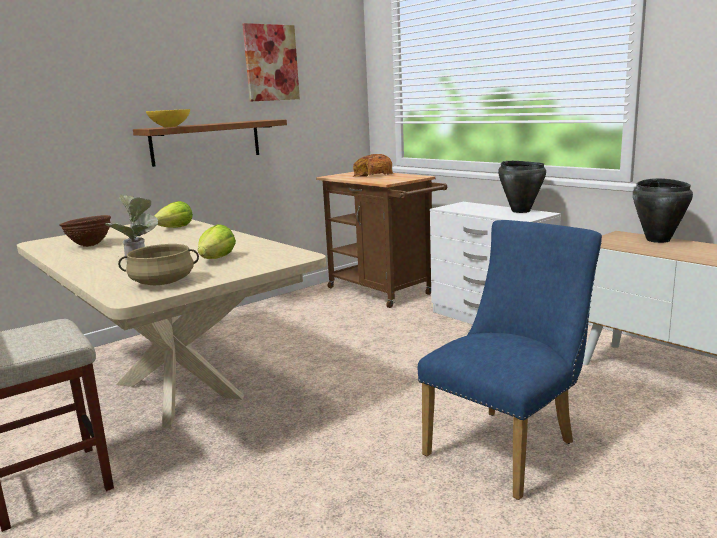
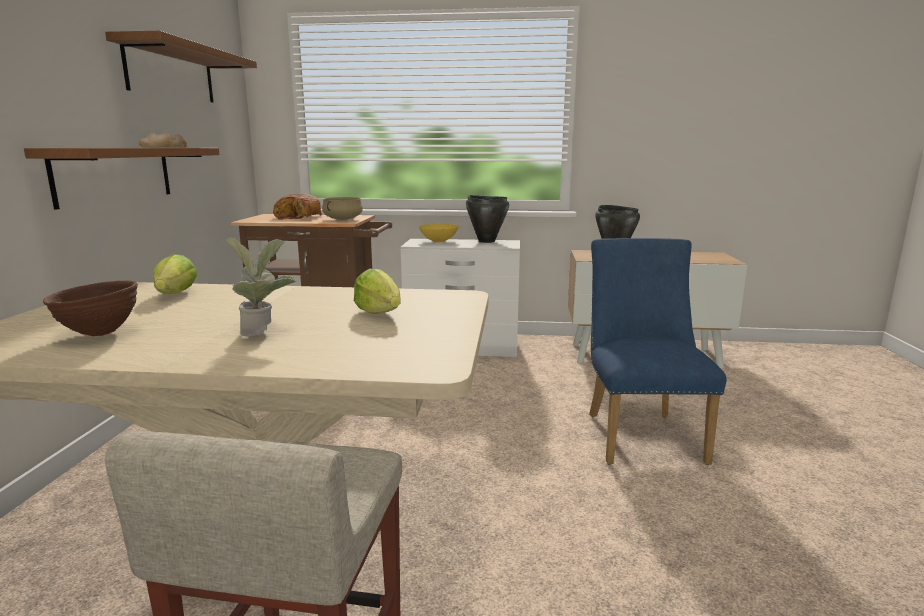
camera: 45 degrees left, 0 degrees up
beige cooking pot [118,244,199,285] -> beige cooking pot moved to [322,197,363,220]
yellow bowl [146,109,190,127] -> yellow bowl moved to [419,224,459,242]
picture [242,23,300,102] -> shelf [105,31,257,103]
none -> bread [139,132,187,148]

